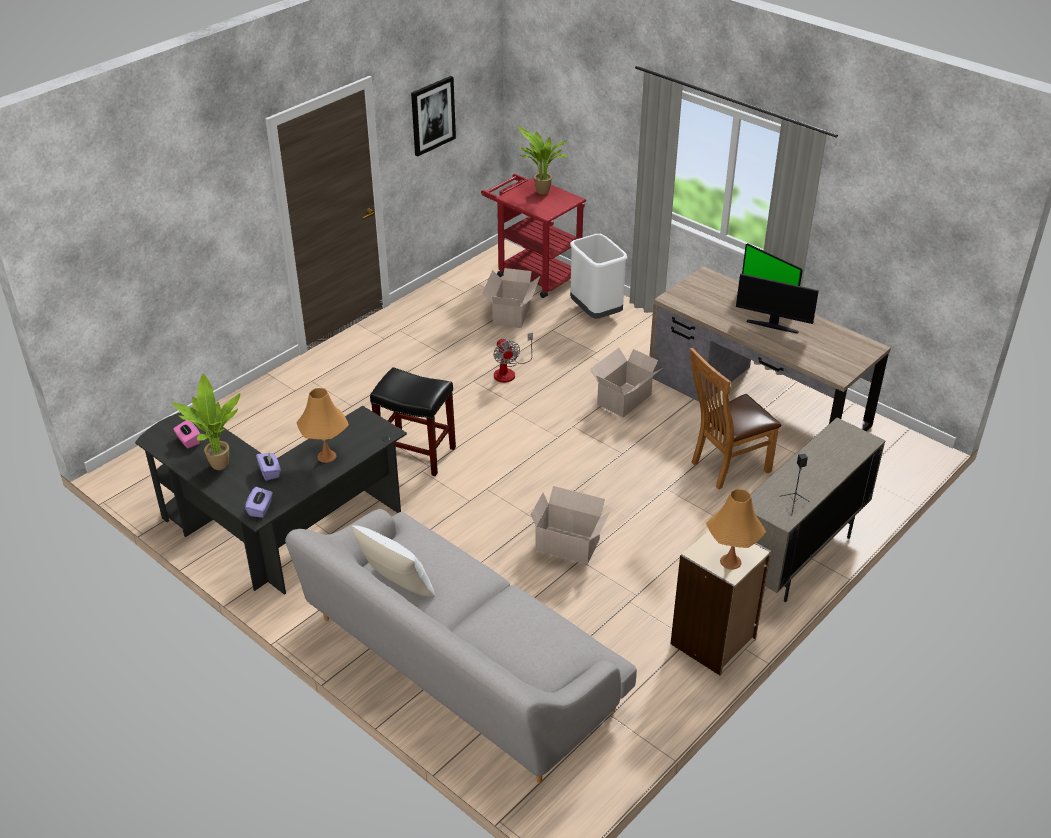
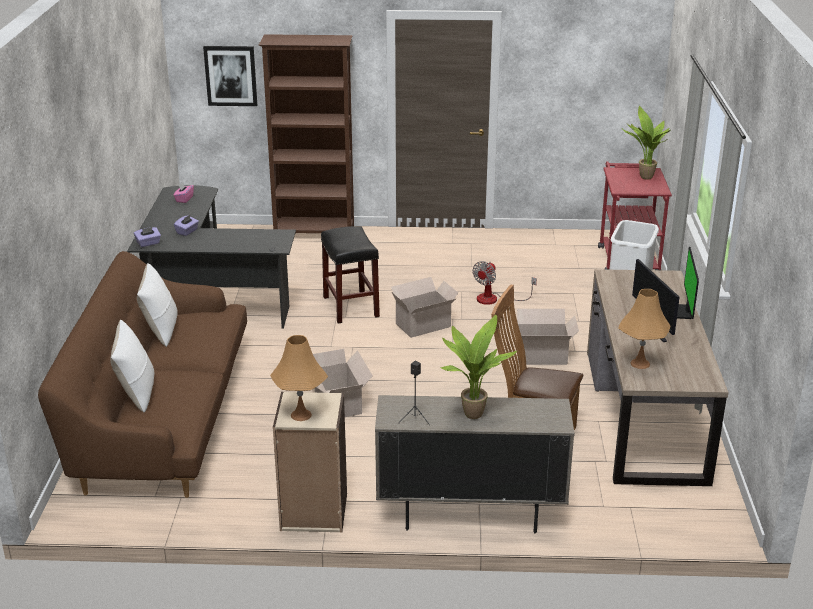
camera: 50 degrees right, 10 degrees down
potted plant [172,374,240,470] -> potted plant moved to [441,315,518,419]
grey sofa [285,509,637,783] -> brown sofa [38,251,247,498]
orange table lamp [296,388,349,463] -> orange table lamp moved to [619,289,671,369]
picture [411,76,456,157] -> picture moved to [203,46,257,106]
cardboard box [482,268,540,328] -> cardboard box moved to [391,277,458,338]
none -> white pillow [110,320,154,413]
none -> brown bookcase [259,34,354,233]

